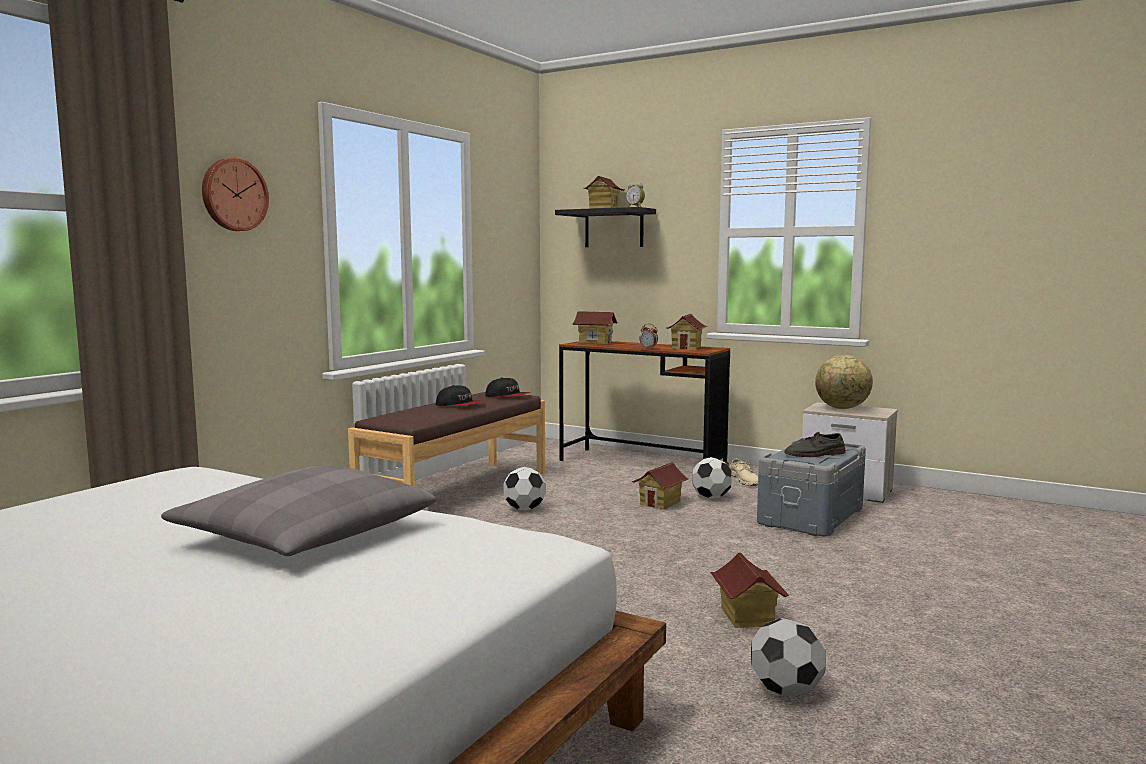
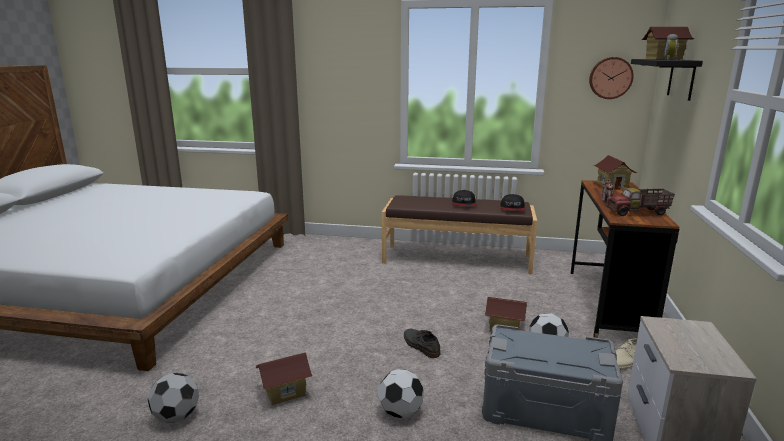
camera: 70 degrees right, 10 degrees up
grey pillow [161,466,436,556] -> none
wall clock [202,158,269,231] -> wall clock moved to [589,57,634,99]
football [503,467,546,511] -> football moved to [377,369,424,418]
toy house [666,314,707,350] -> toy truck [606,188,675,216]
grey shoe [784,432,846,457] -> grey shoe moved to [404,328,440,358]
globe [815,355,873,409] -> none

